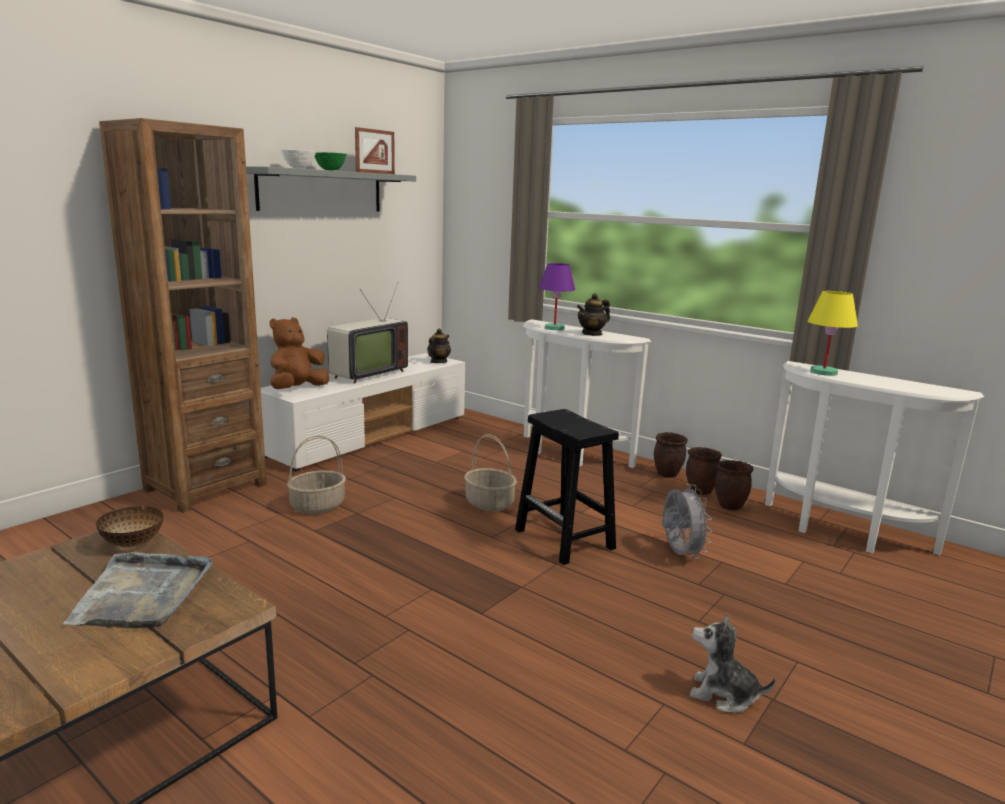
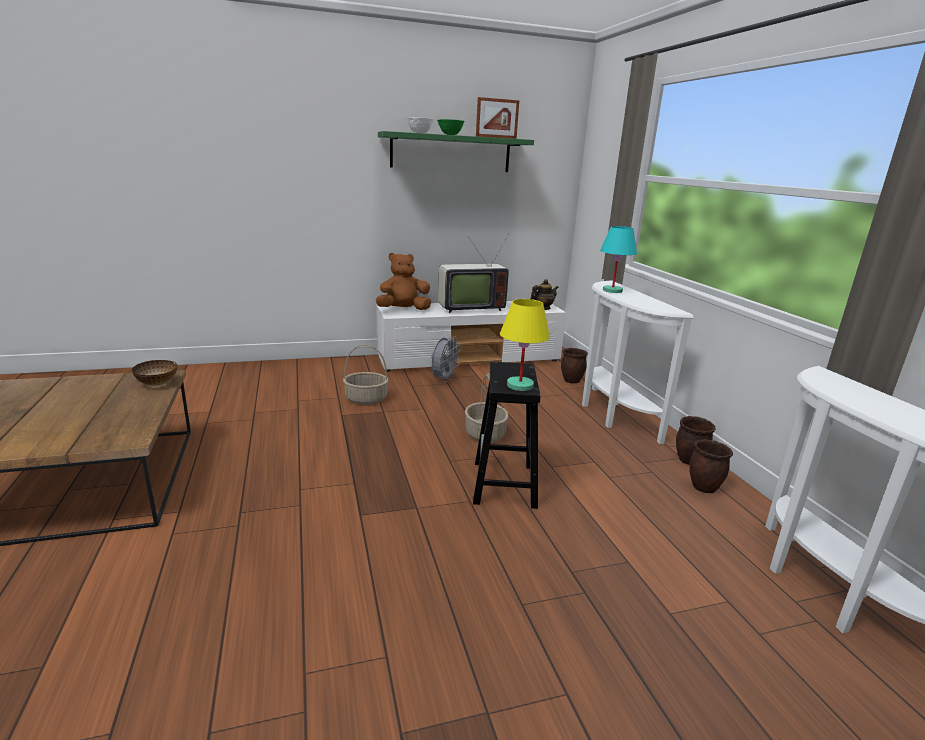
camera: 35 degrees right, 5 degrees up
grey tray [63,552,213,628] -> none
brown bookcase [99,118,267,513] -> none
grey shelf [246,166,416,211] -> green shelf [378,131,534,172]
purple table lamp [539,263,575,330] -> turquoise table lamp [600,226,637,293]
teapot [577,293,610,336] -> none
grey fan [662,484,712,559] -> grey fan moved to [431,336,461,382]
plush toy [690,614,776,713] -> none
brown planter [715,460,754,510] -> brown planter moved to [561,348,588,383]
yellow table lamp [808,291,858,376] -> yellow table lamp moved to [500,299,550,391]

